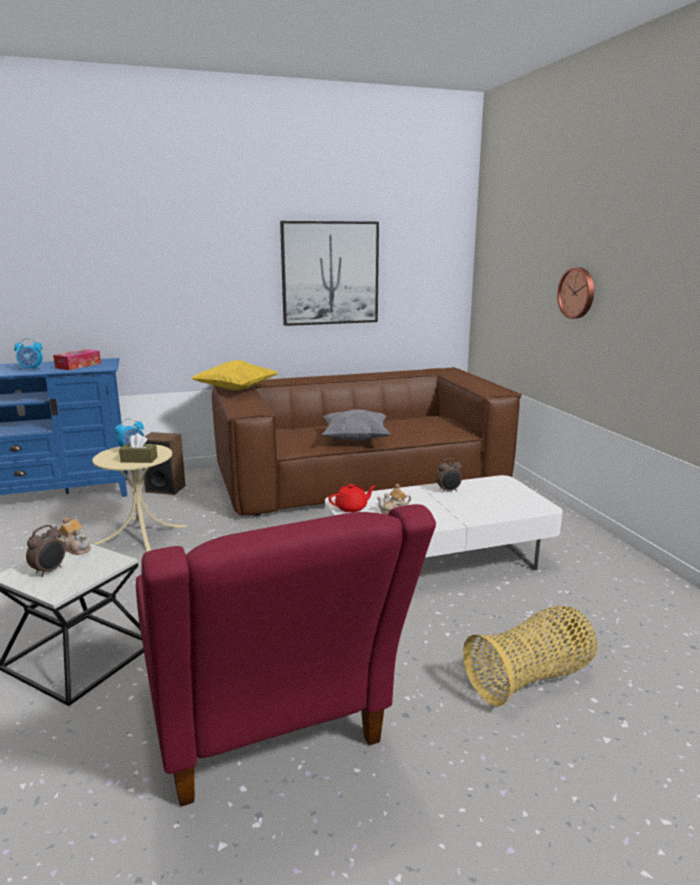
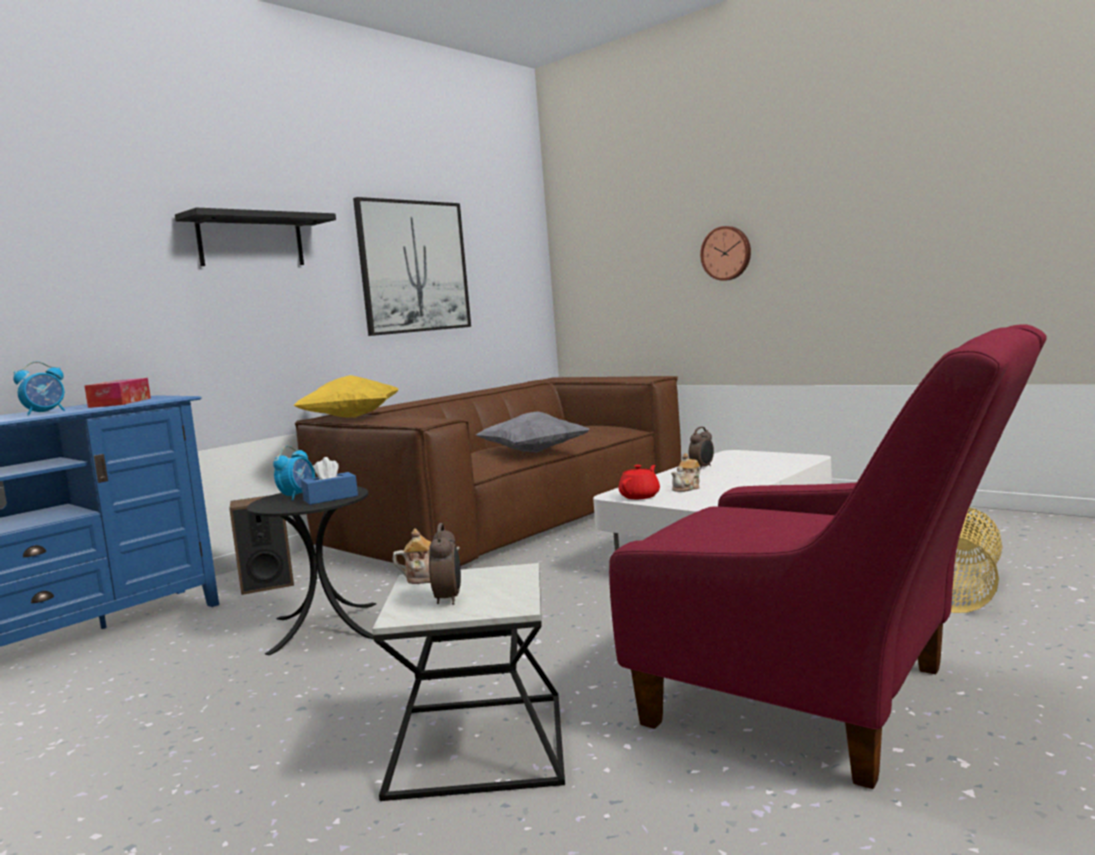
camera: 30 degrees left, 10 degrees down
beige side table [92,445,187,552] -> black side table [247,486,376,655]
brown tissue box [119,433,157,463] -> blue tissue box [301,457,358,505]
none -> black shelf [175,208,336,266]

